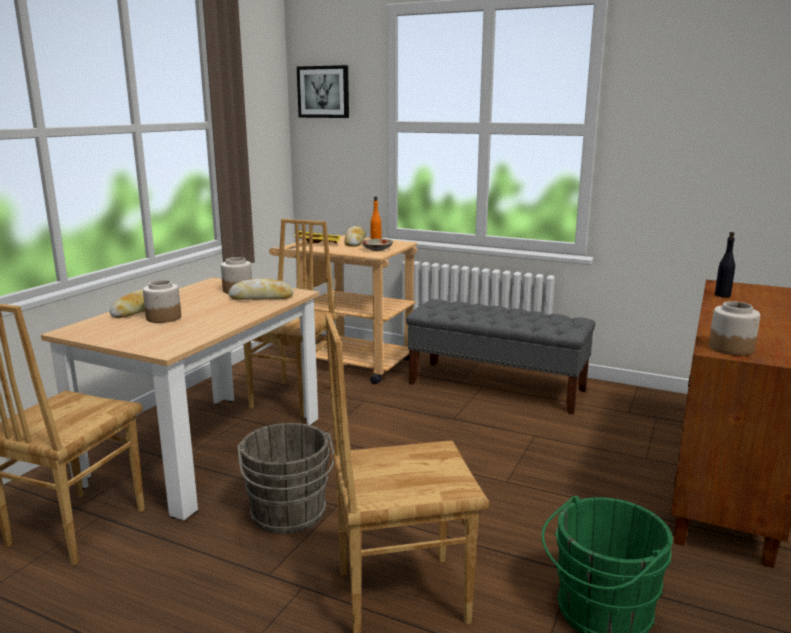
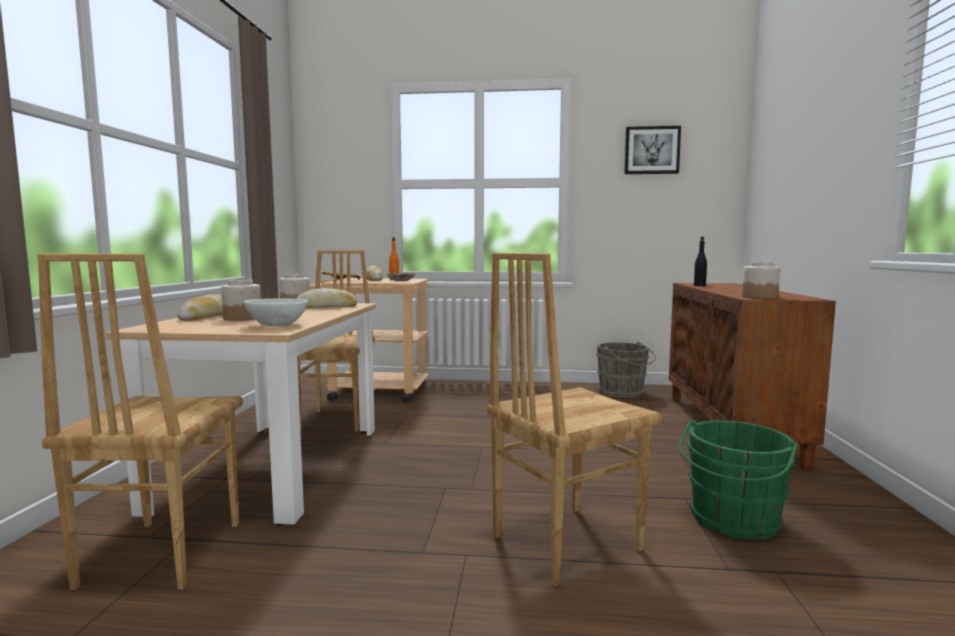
camera: 20 degrees left, 10 degrees down
grey bucket [237,423,334,534] -> grey bucket moved to [596,341,656,398]
picture [297,65,349,118] -> picture moved to [624,126,681,174]
grey bench [406,299,596,414] -> none
none -> white bowl [244,298,308,326]

